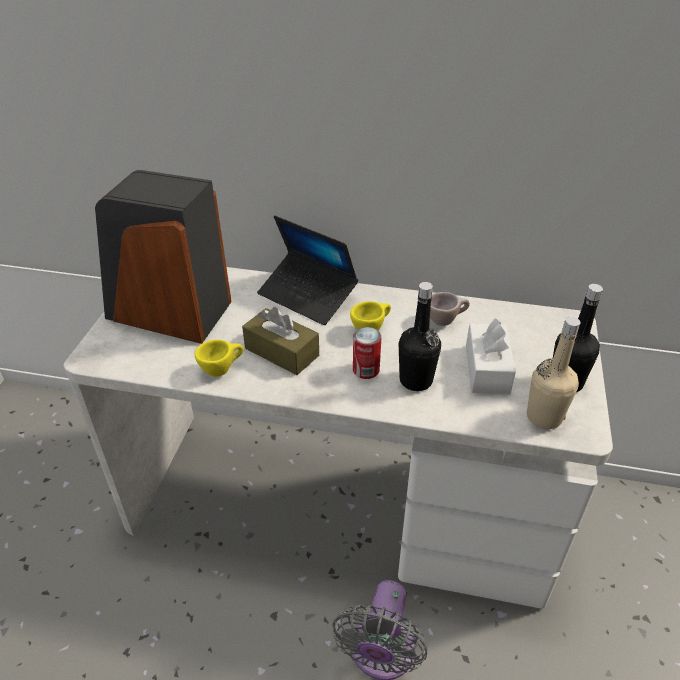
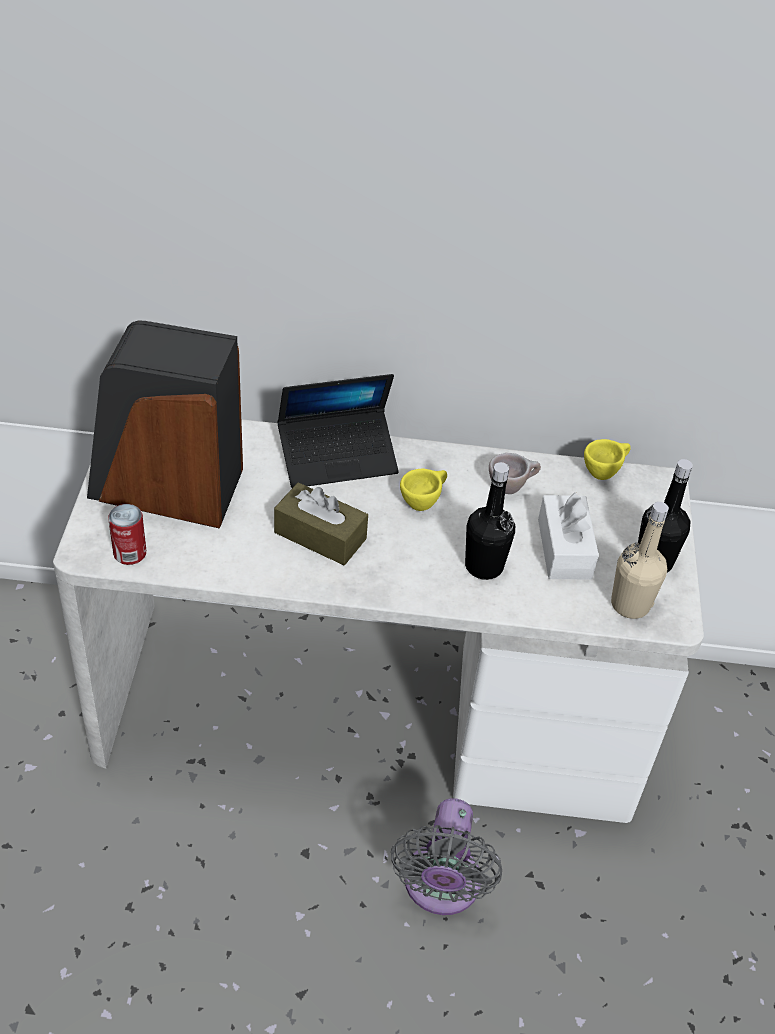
camera: 10 degrees left, 5 degrees up
yellow cup [195,339,244,377] -> yellow cup moved to [584,439,631,480]
laptop [257,216,358,325] -> laptop turned 45 degrees counterclockwise [277,374,399,488]
can [353,327,381,379] -> can moved to [108,504,146,565]

